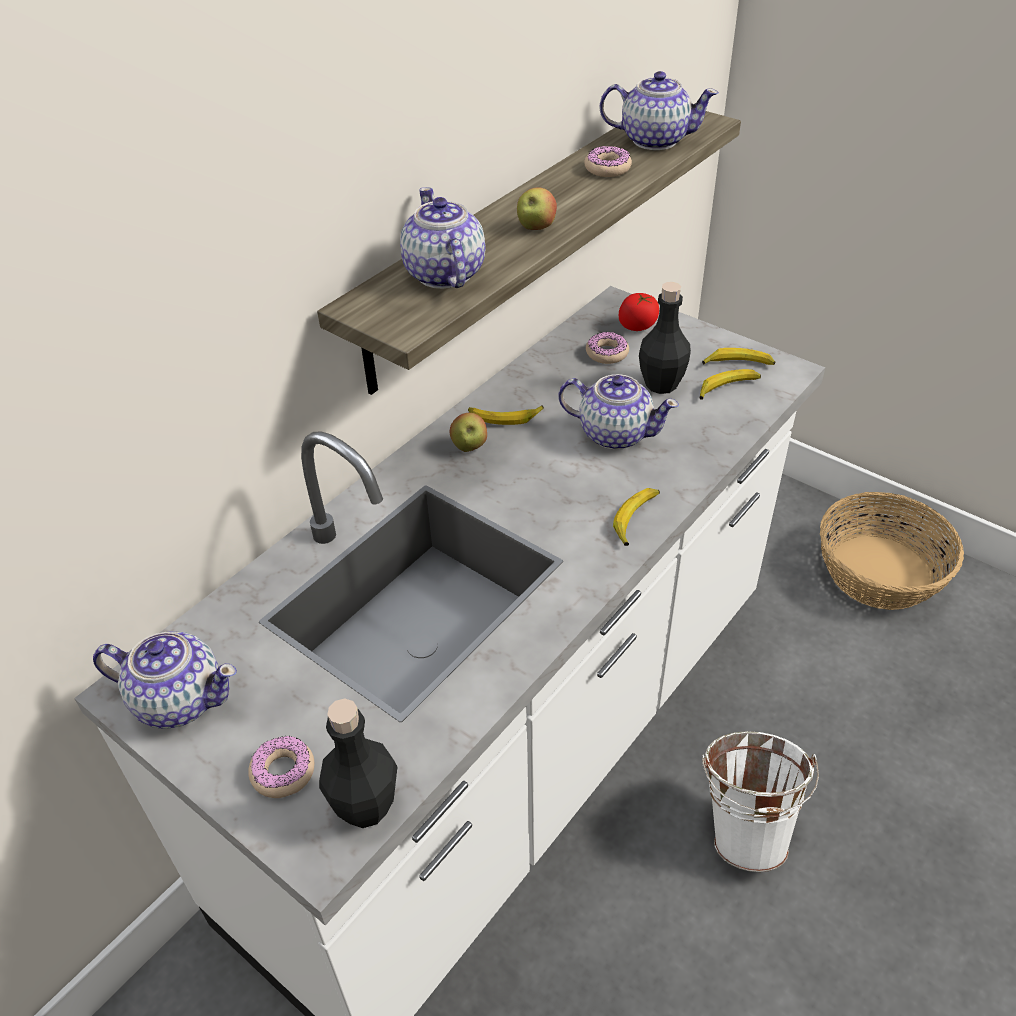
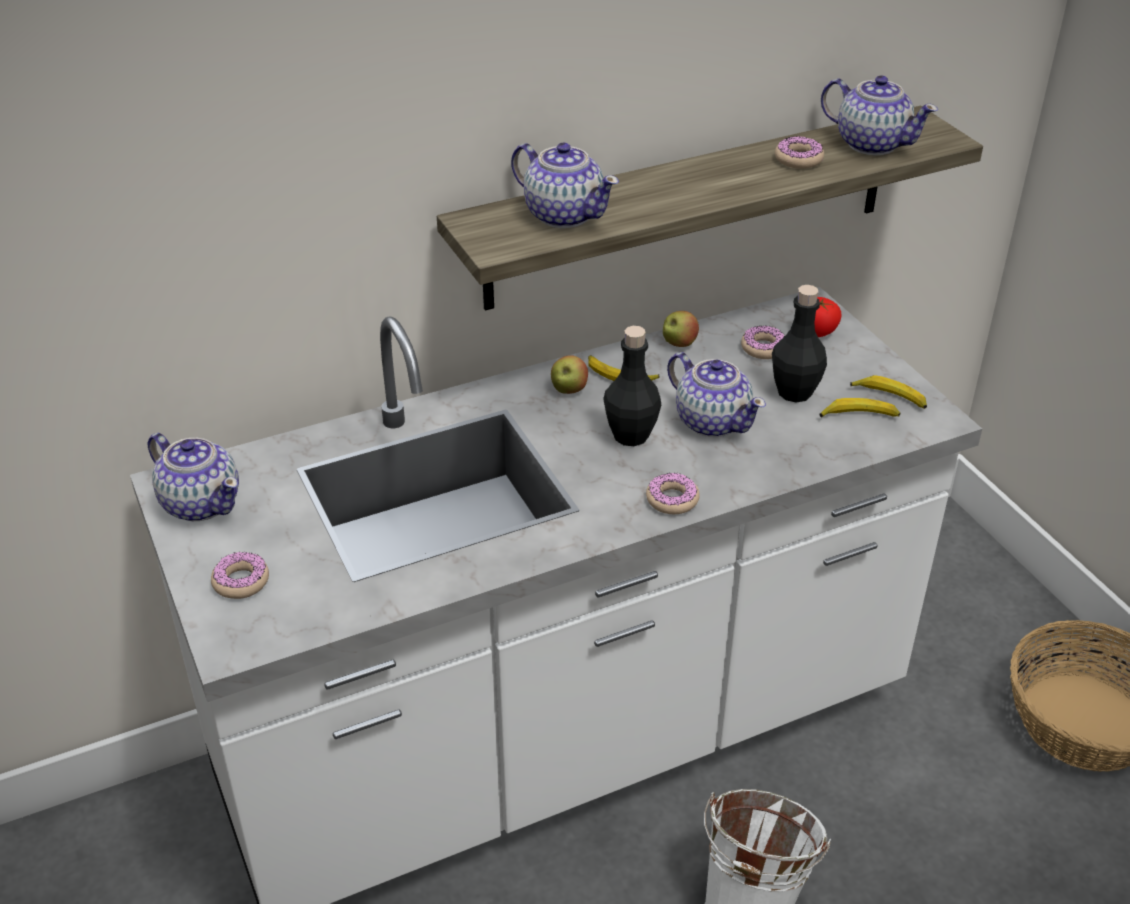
camera: 25 degrees right, 5 degrees down
black bottle [319,698,397,828] -> black bottle moved to [603,326,661,446]
teapot [400,187,485,289] -> teapot turned 120 degrees clockwise [511,143,619,228]
apple [517,187,557,230] -> apple moved to [663,311,699,347]
banana [613,488,660,546] -> donut [646,472,700,514]

